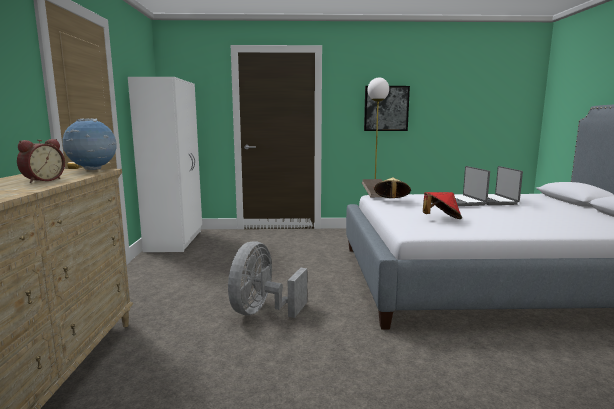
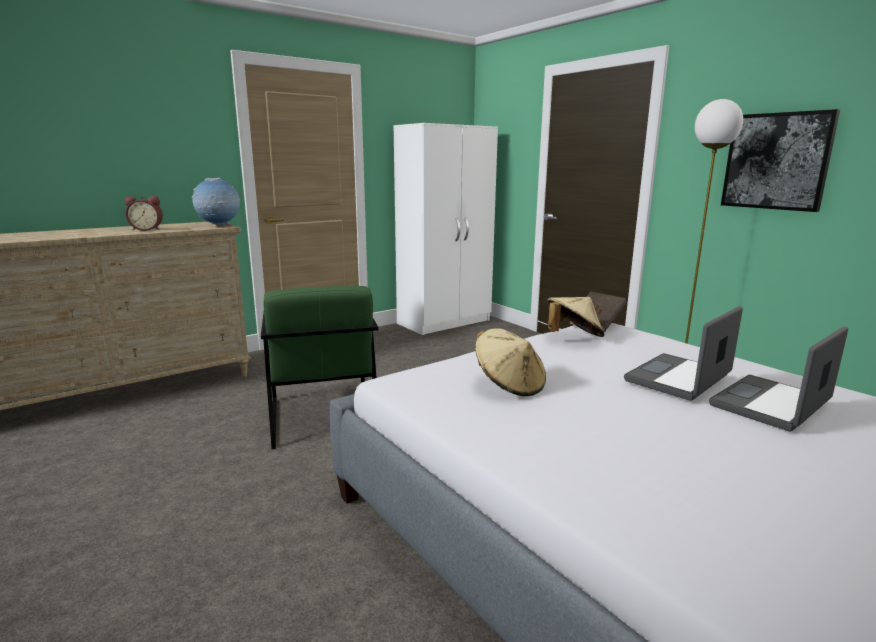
camera: 55 degrees right, 5 degrees up
grey fan [228,241,307,318] -> green armchair [261,286,378,449]
red hat [423,192,462,219] -> beige hat [475,328,546,396]

